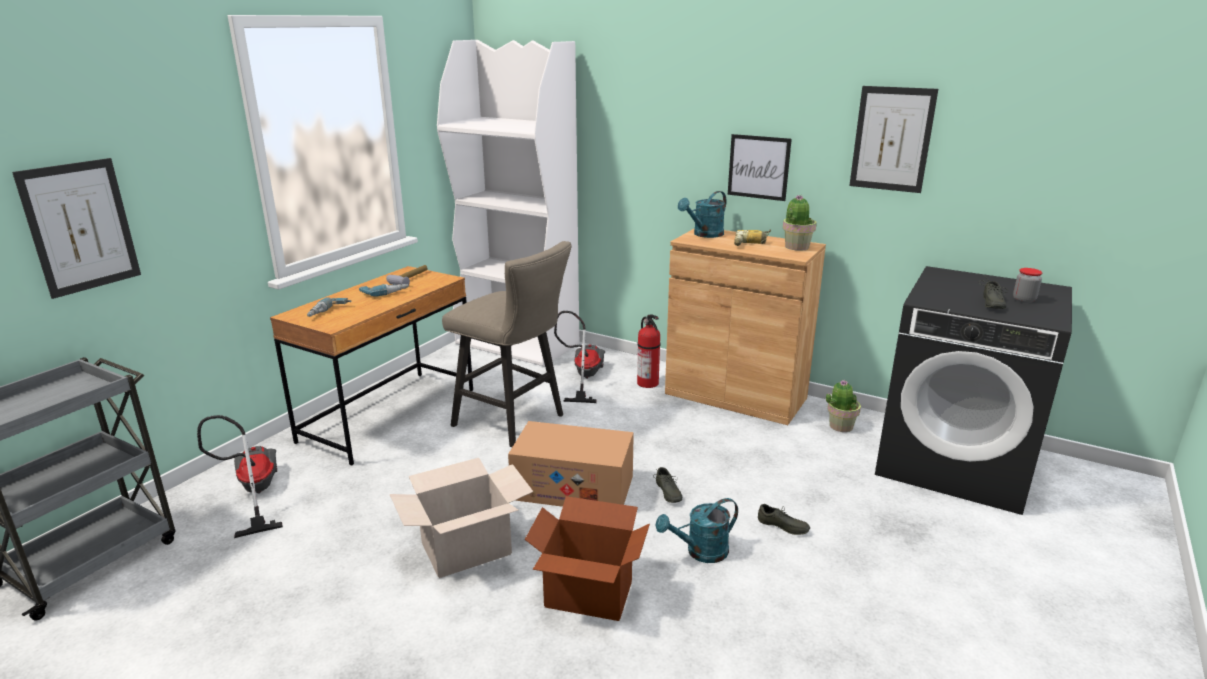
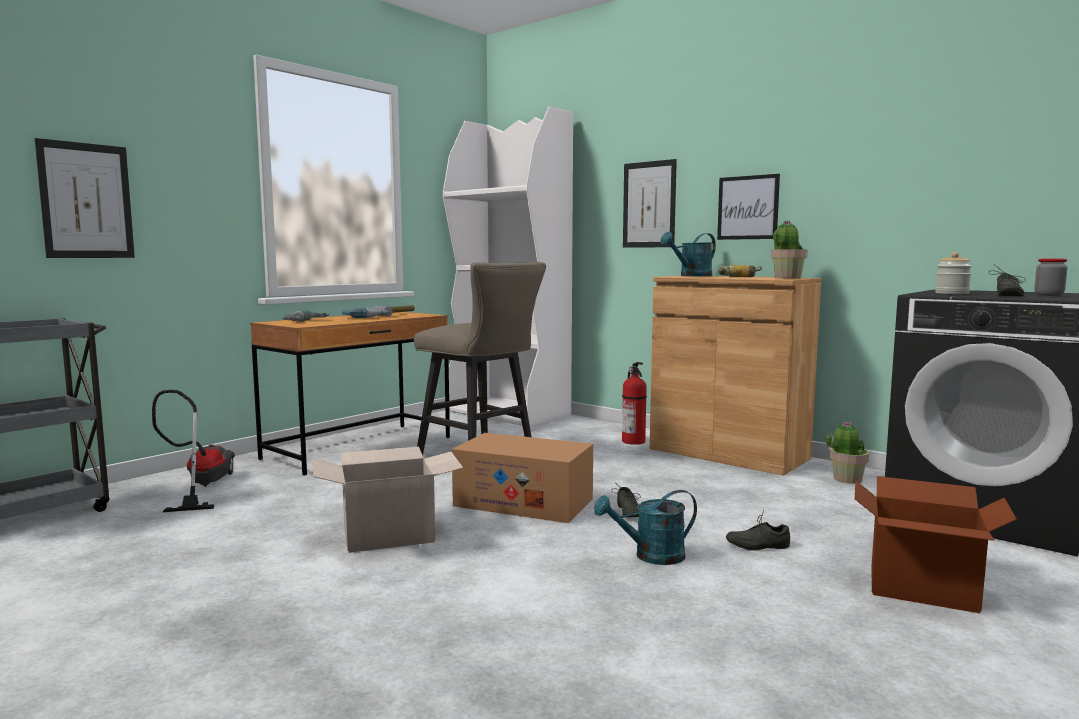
camera: 10 degrees right, 15 degrees down
cardboard box [525,496,650,621] -> cardboard box moved to [855,476,1017,613]
vacuum cleaner [554,311,605,403] -> none
grey shoe [758,504,810,535] -> grey shoe turned 135 degrees clockwise [726,510,790,551]
picture [849,86,938,193] -> picture moved to [623,159,677,248]
none -> jar [935,252,972,294]

